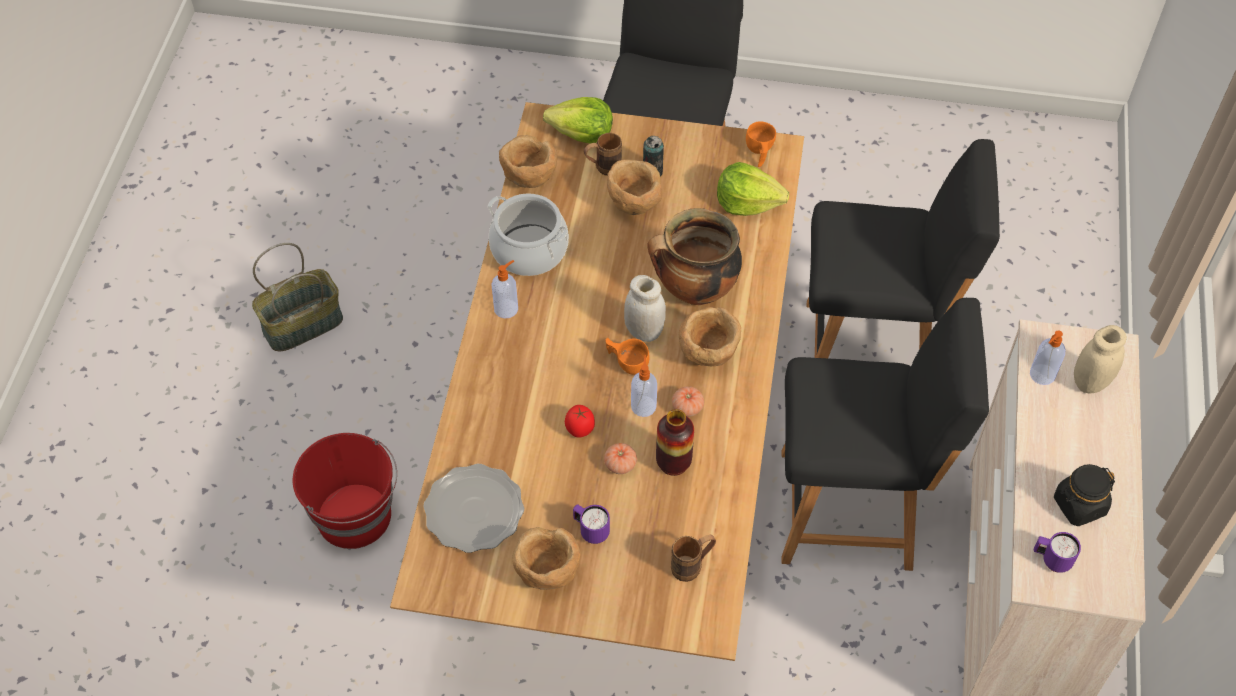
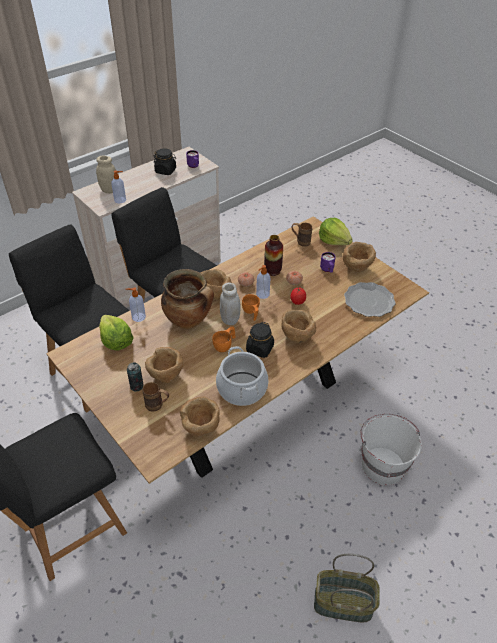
camera: 140 degrees left, 10 degrees down
red bucket [293,433,397,549] -> white bucket [361,414,422,486]
soap dispenser [491,260,518,318] -> soap dispenser moved to [126,287,146,322]
lettuce [543,97,613,144] -> lettuce moved to [319,218,353,245]
orange cup [746,121,776,167] -> orange cup moved to [212,326,236,352]
none -> black jar [246,322,274,358]
none -> brown bowl [281,310,316,343]

